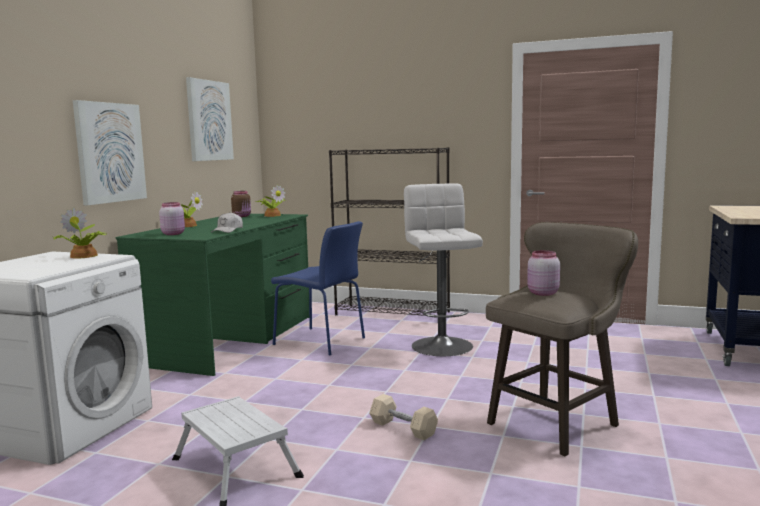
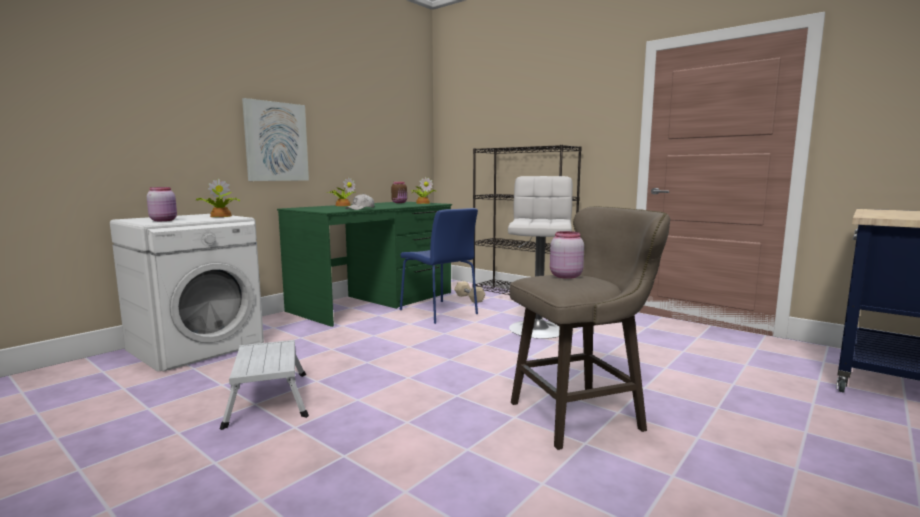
camera: 20 degrees right, 0 degrees up
pink jar [159,202,185,235] -> pink jar moved to [147,187,177,221]
picture [186,77,234,161] -> none
beige dumbbell [369,394,438,440] -> beige dumbbell moved to [454,281,486,303]

